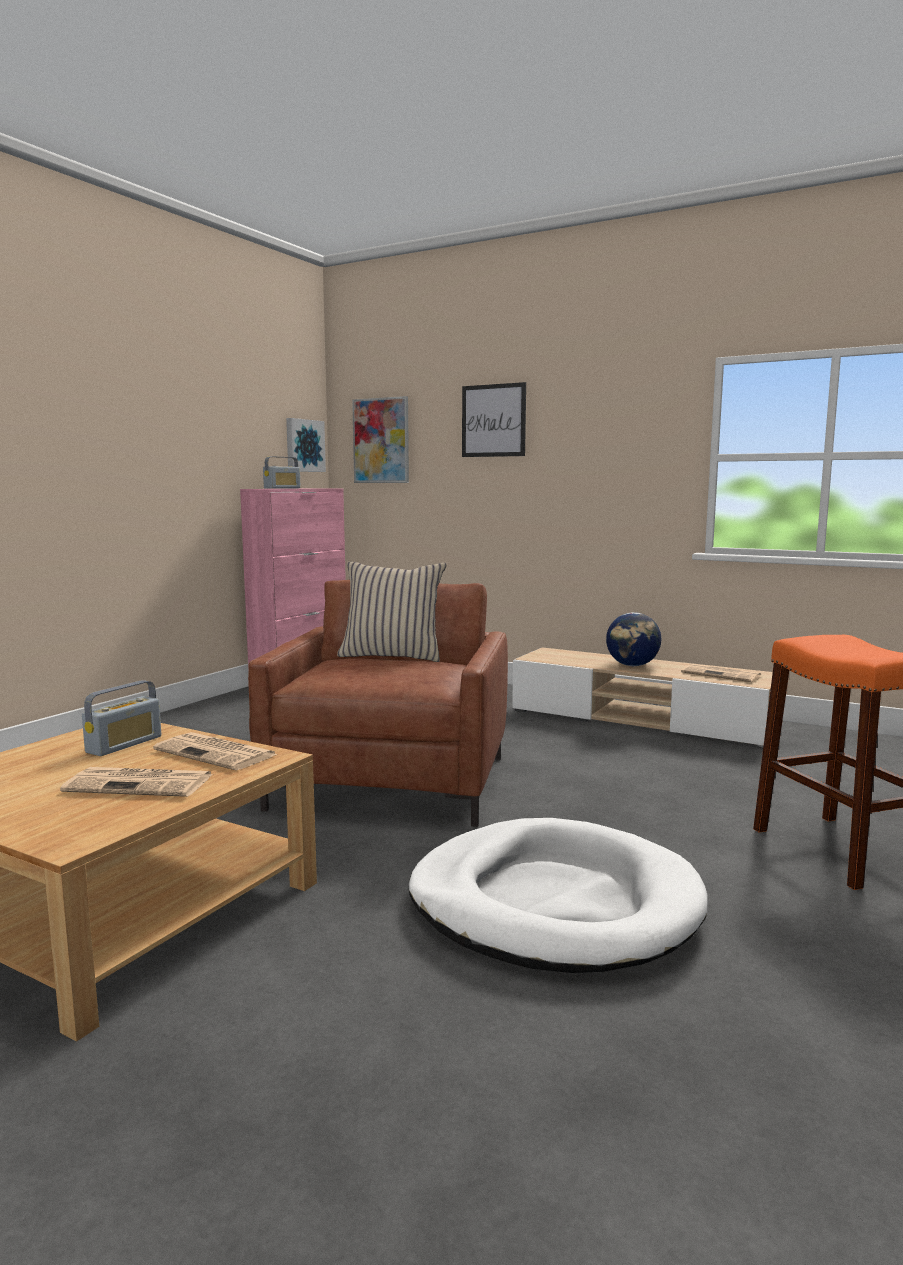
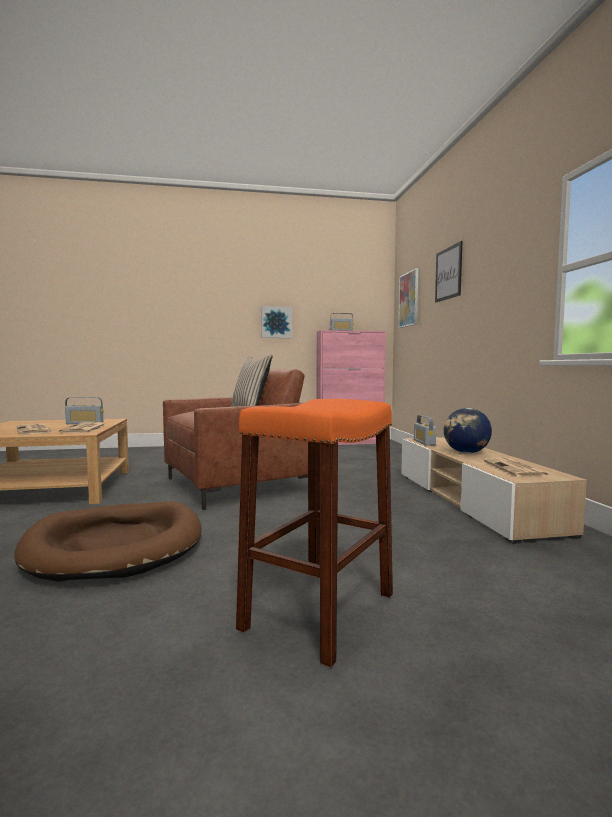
camera: 50 degrees right, 5 degrees down
picture [286,418,326,472] -> picture moved to [261,306,292,338]
white dog bed [408,818,708,973] -> brown dog bed [14,501,202,582]
none -> radio [414,415,436,446]

